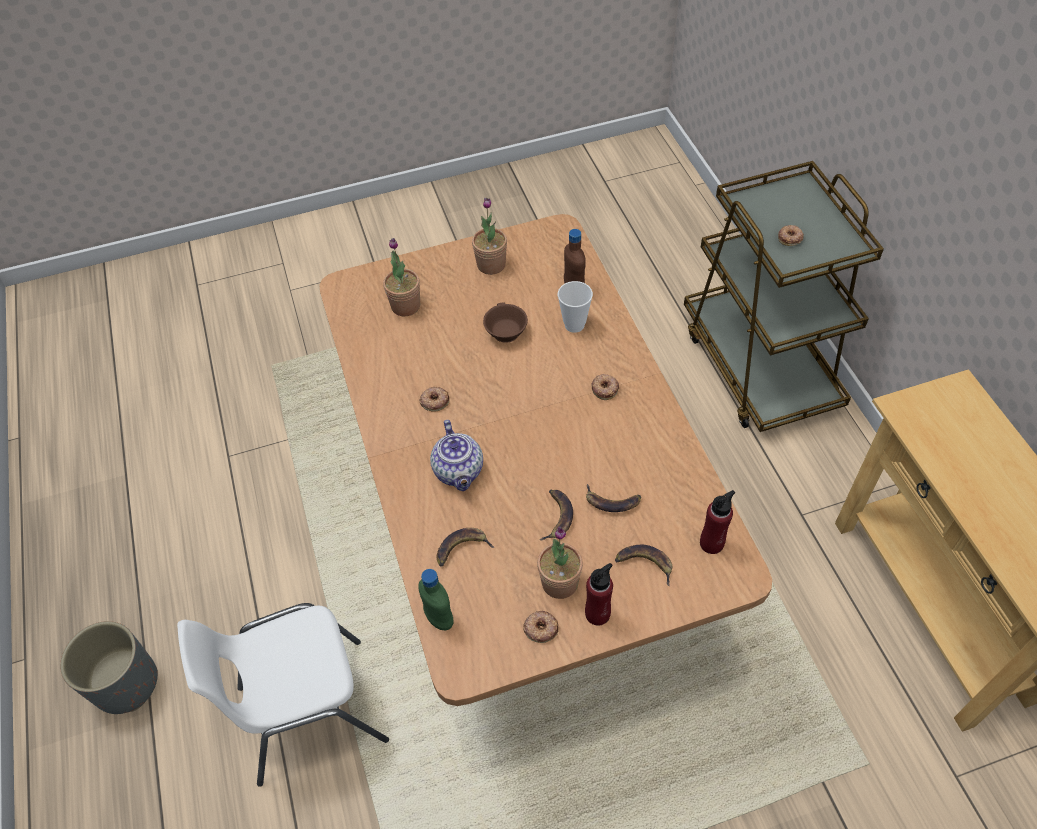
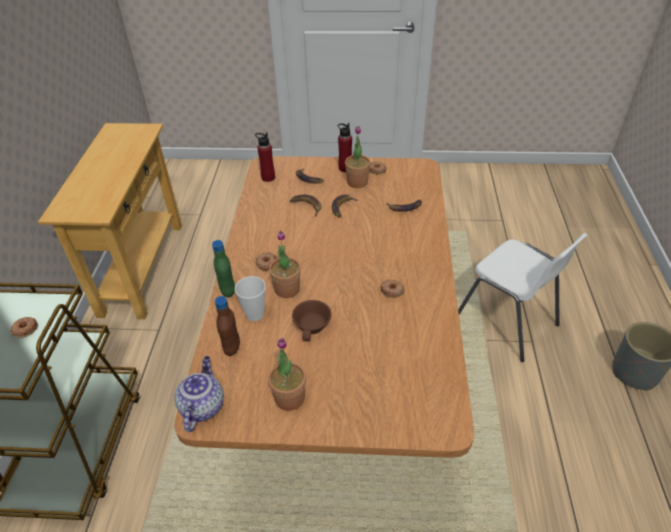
camera: 160 degrees left, 10 degrees down
white chair [177,603,389,787] -> white chair turned 45 degrees clockwise [458,233,587,362]
potted plant [383,238,420,316] -> potted plant moved to [269,230,301,298]
green bottle [418,569,454,630] -> green bottle moved to [212,240,235,297]
teapot [430,420,483,491] -> teapot moved to [175,356,224,432]

